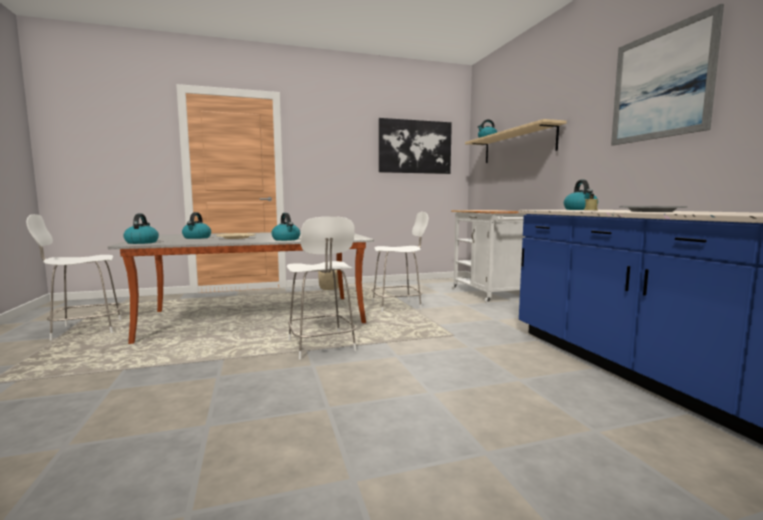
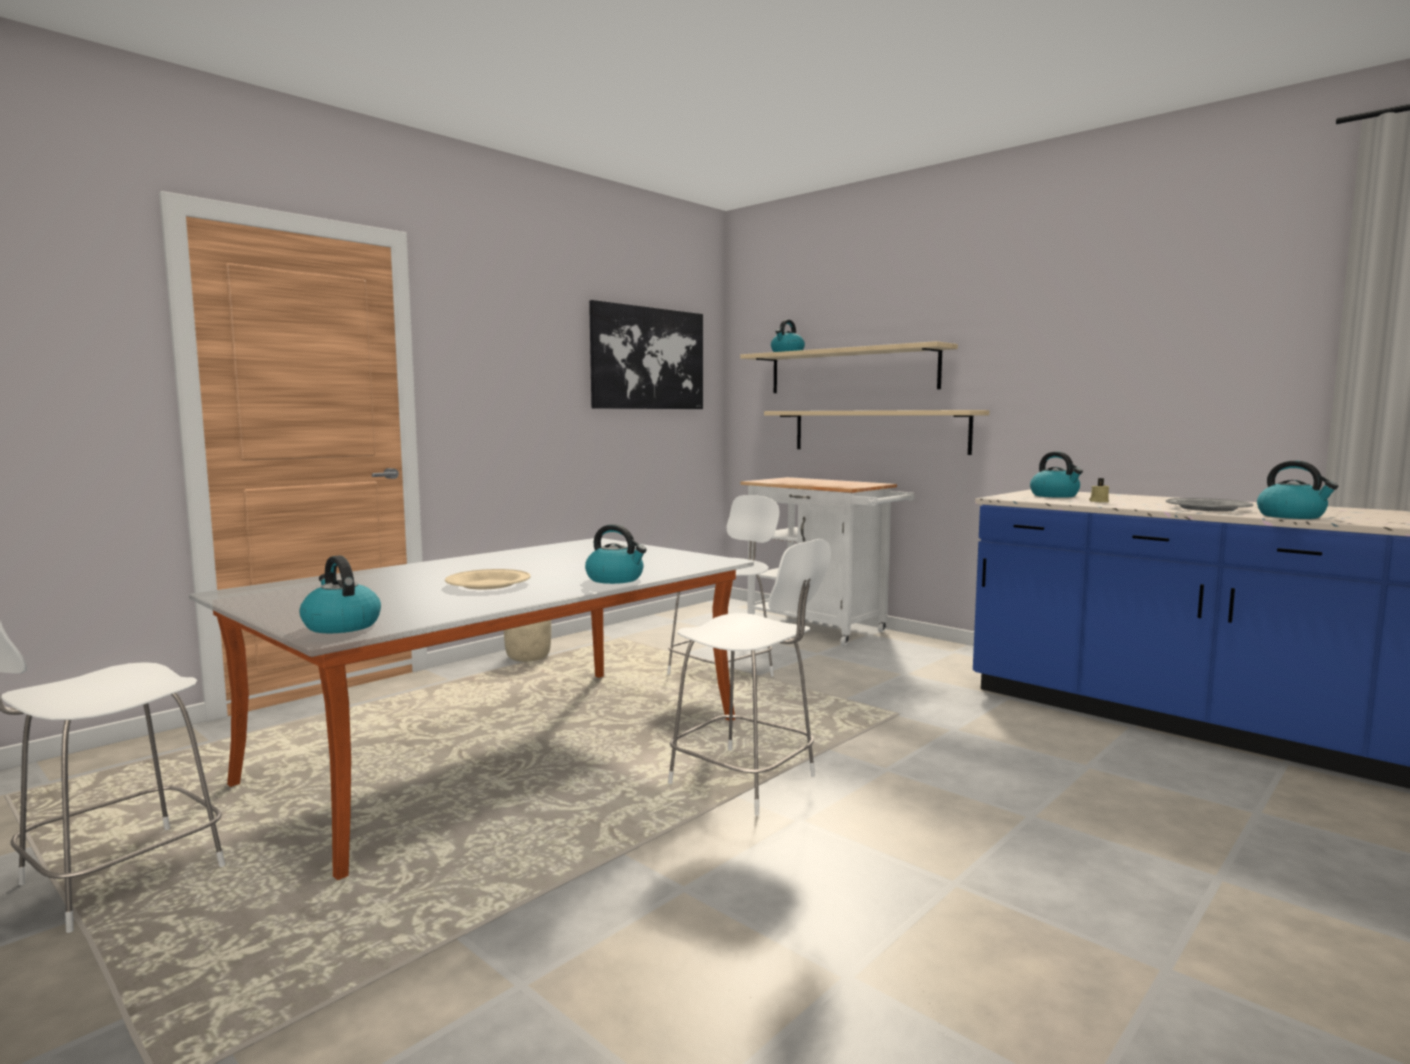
camera: 30 degrees left, 0 degrees up
kettle [182,212,211,239] -> kettle moved to [1257,461,1338,519]
picture [611,4,724,146] -> none
none -> beige shelf [764,410,989,455]

